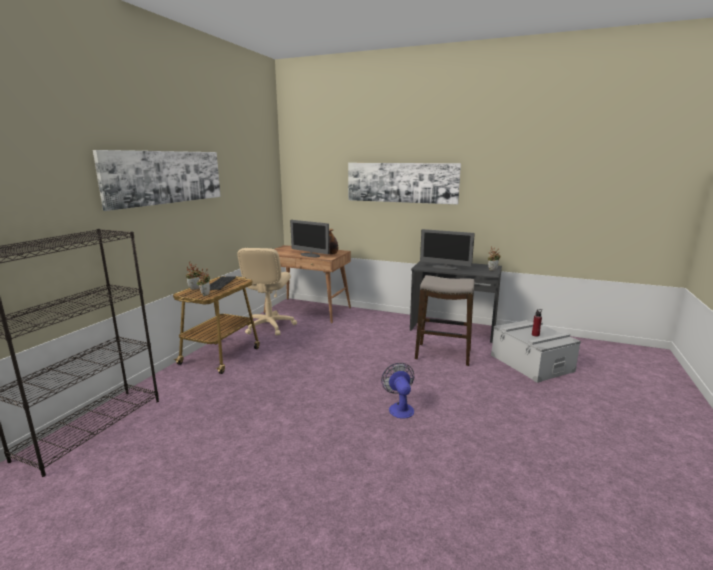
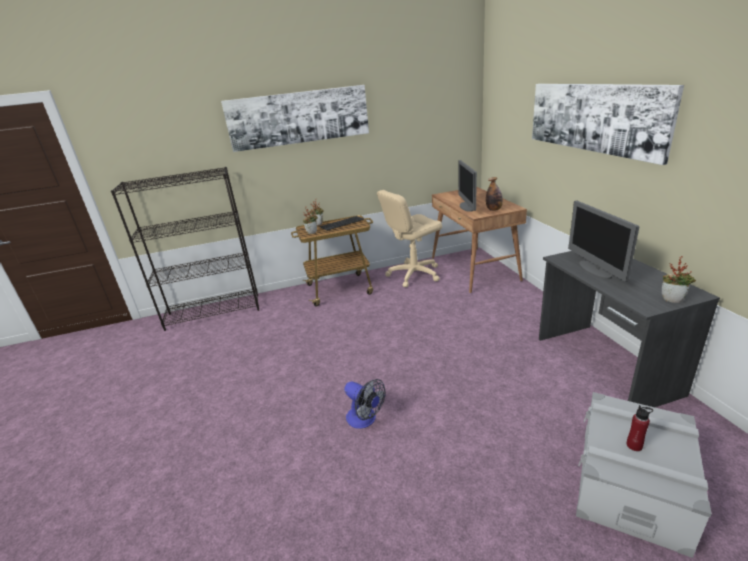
camera: 55 degrees right, 10 degrees up
fan [381,363,414,419] -> fan turned 90 degrees clockwise [344,379,386,429]
stool [415,275,475,366] -> none

